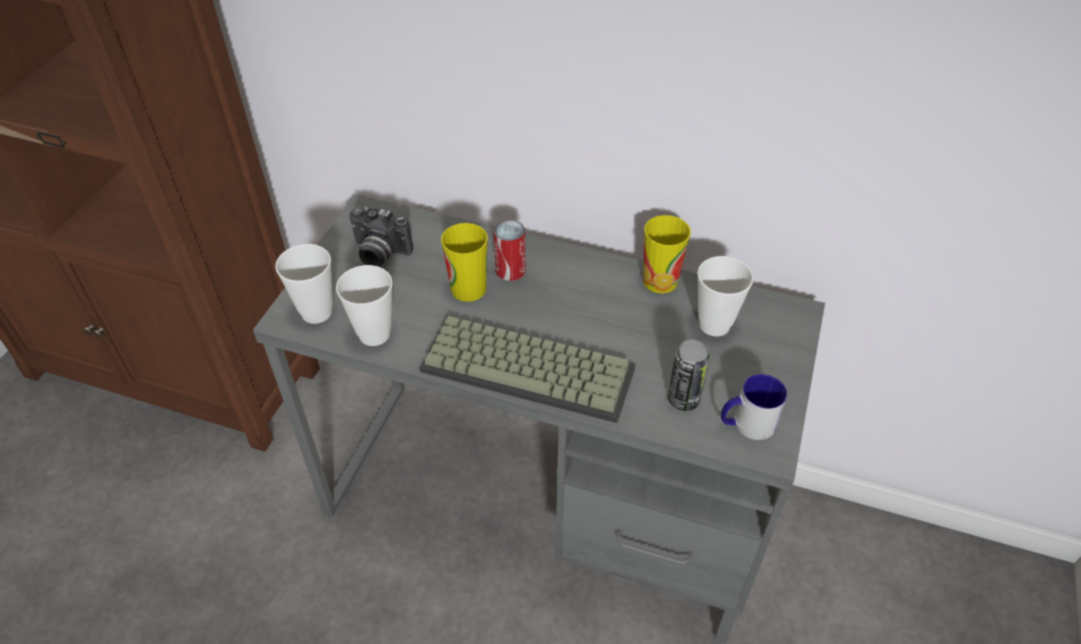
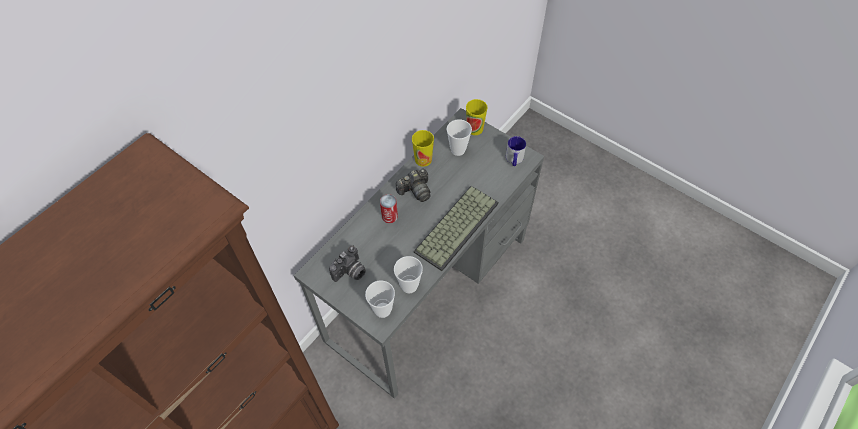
camera: 70 degrees left, 10 degrees up
cup [441,223,488,302] -> cup moved to [466,99,488,135]
can [668,339,710,411] -> none
none -> camera [396,169,431,202]

